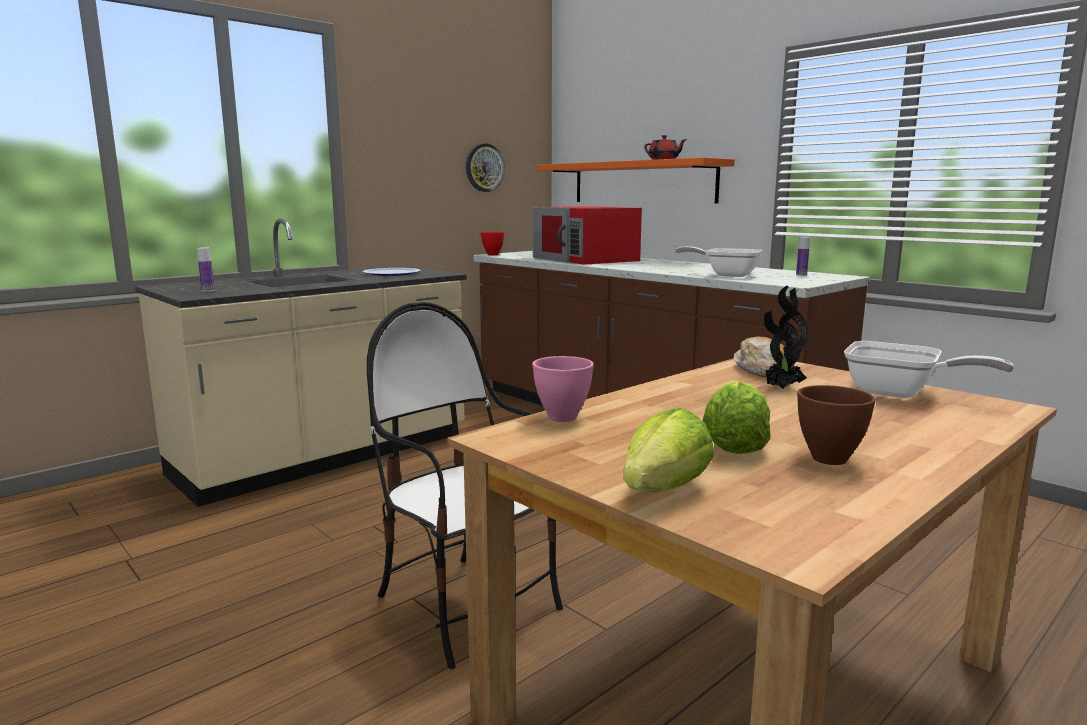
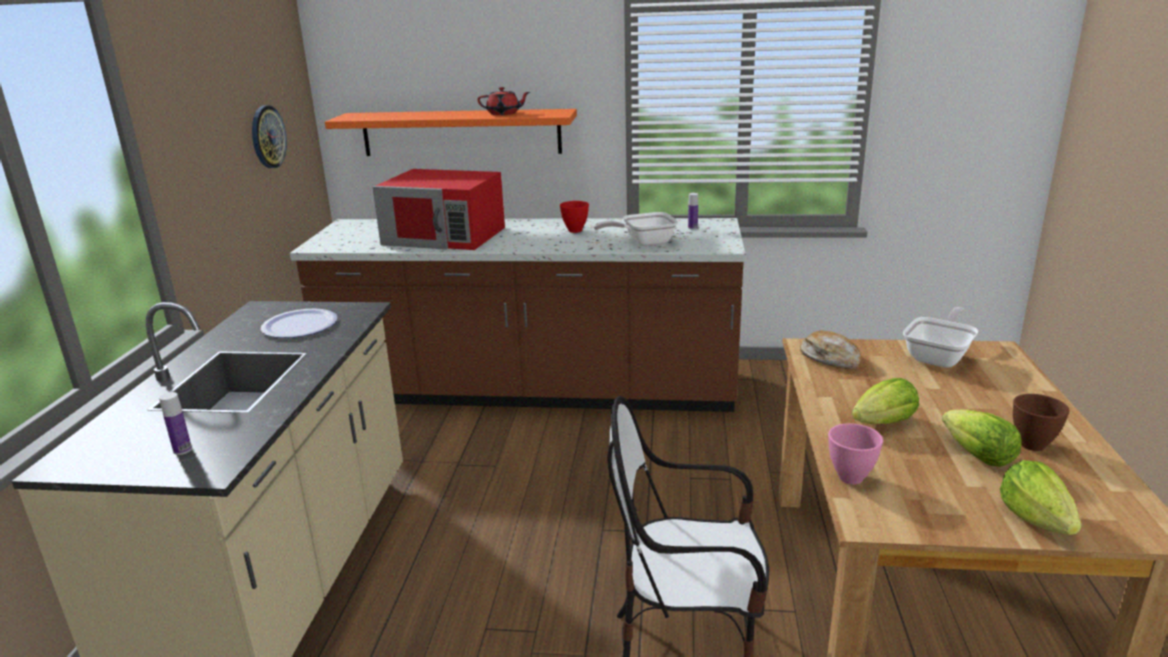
camera: 40 degrees left, 10 degrees up
red bowl [481,232,504,255] -> red bowl moved to [560,201,589,233]
potted plant [763,286,809,389] -> none
frying pan [844,341,1014,398] -> frying pan turned 45 degrees counterclockwise [903,307,978,368]
none -> lettuce [852,378,919,424]

